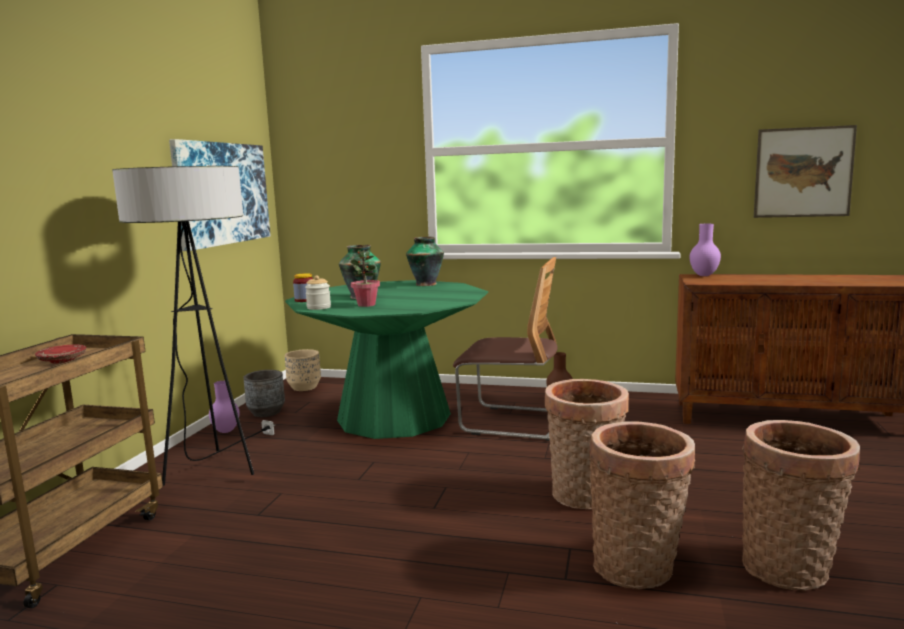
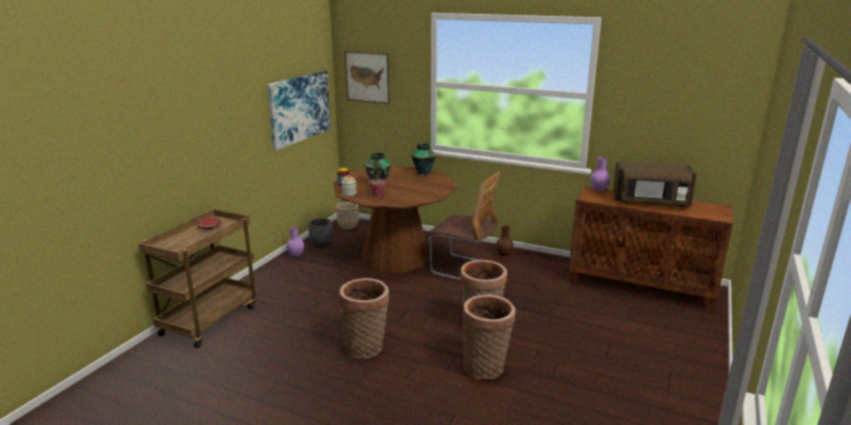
camera: 10 degrees right, 10 degrees up
floor lamp [112,166,275,486] -> none
green dining table [285,280,488,439] -> brown dining table [333,167,458,273]
basket [742,420,860,591] -> basket moved to [339,278,389,359]
picture [754,125,857,218] -> picture moved to [345,51,390,104]
none -> brown microwave [613,161,697,207]

